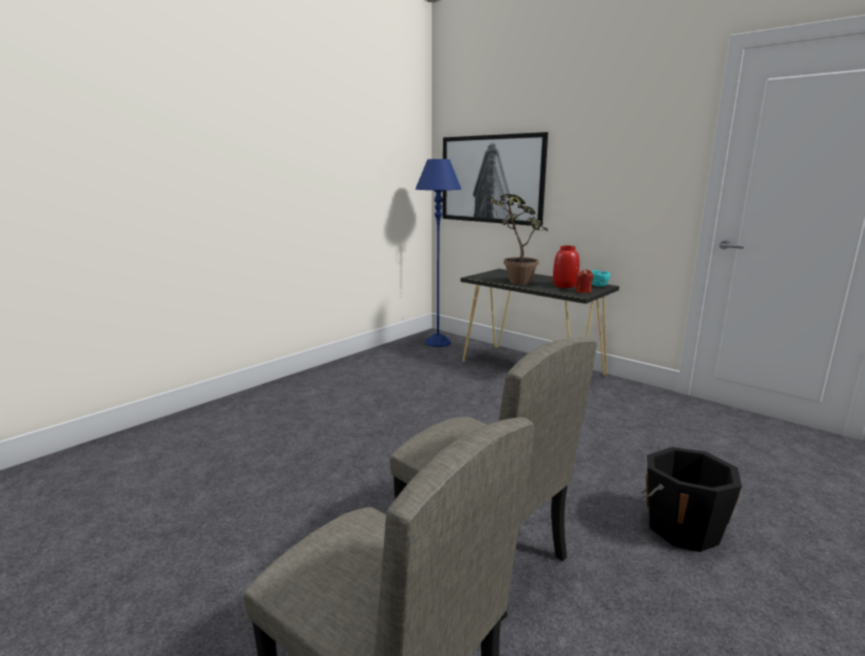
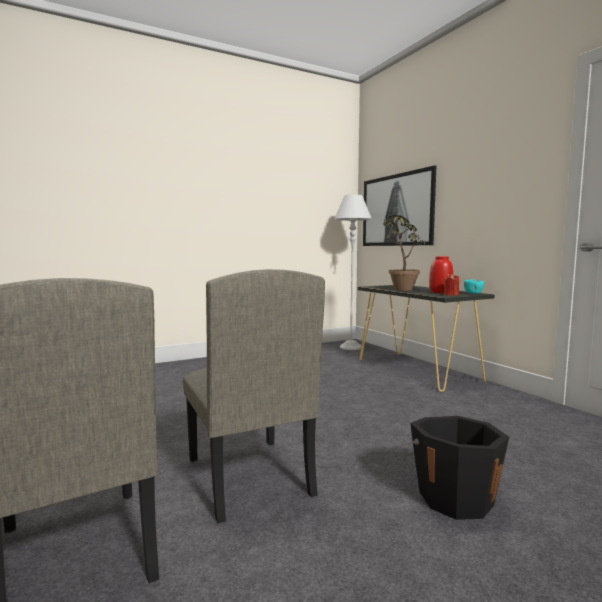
camera: 20 degrees right, 10 degrees down
blue floor lamp [416,159,461,347] -> grey floor lamp [334,195,372,350]

